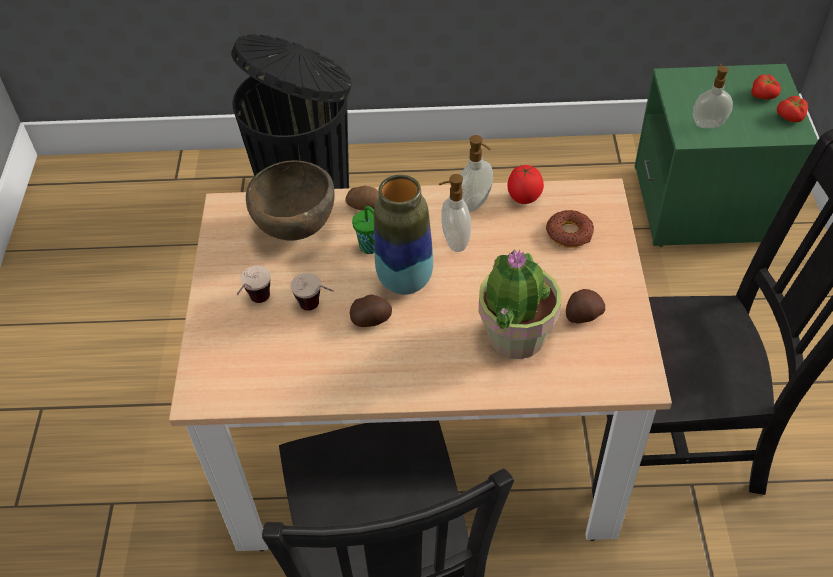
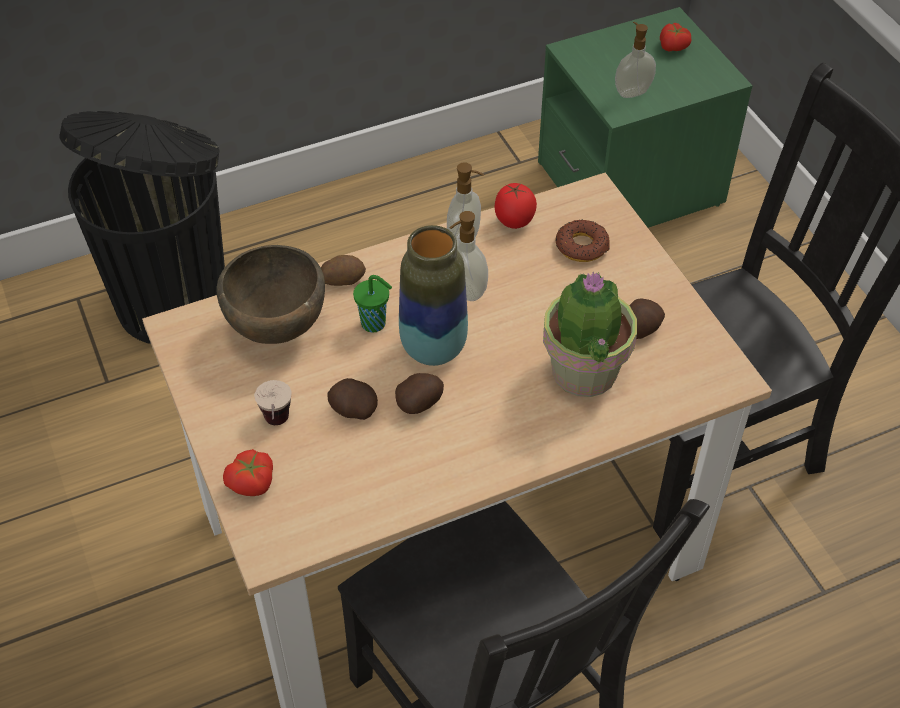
camera: 25 degrees left, 0 degrees up
cup [291,273,334,311] -> potato [327,378,378,420]
tomato [777,96,808,122] -> tomato moved to [223,449,273,496]

